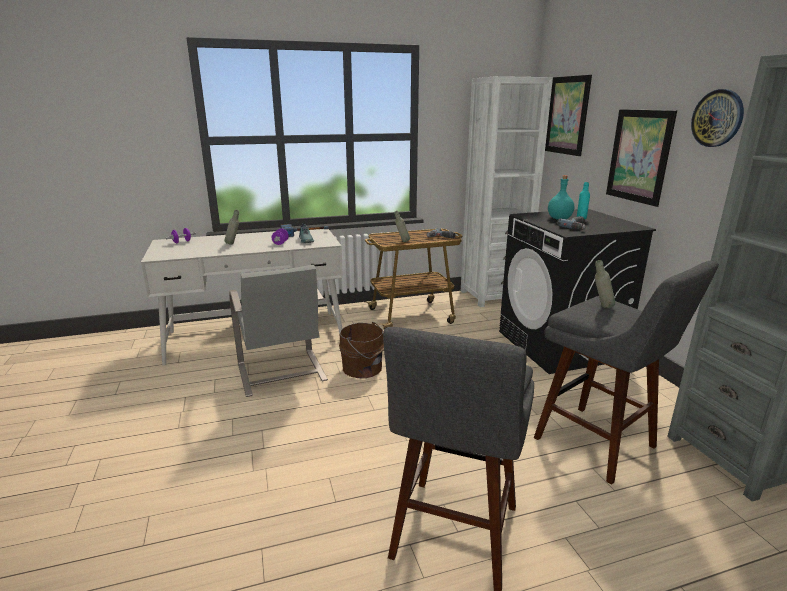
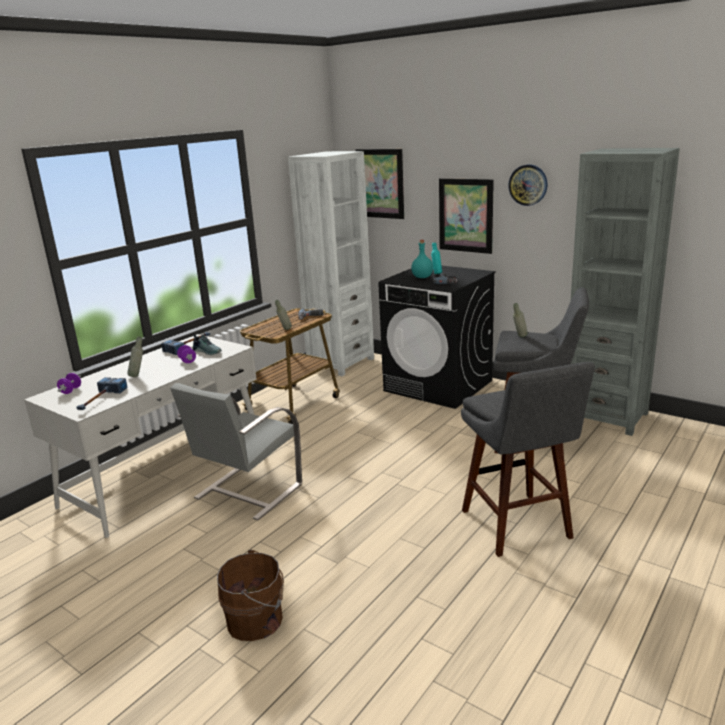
camera: 35 degrees left, 0 degrees up
grey chair [229,265,328,397] -> grey chair turned 90 degrees clockwise [170,383,302,521]
brown bucket [339,322,384,378] -> brown bucket moved to [217,550,284,641]
none -> hammer [76,377,128,410]

